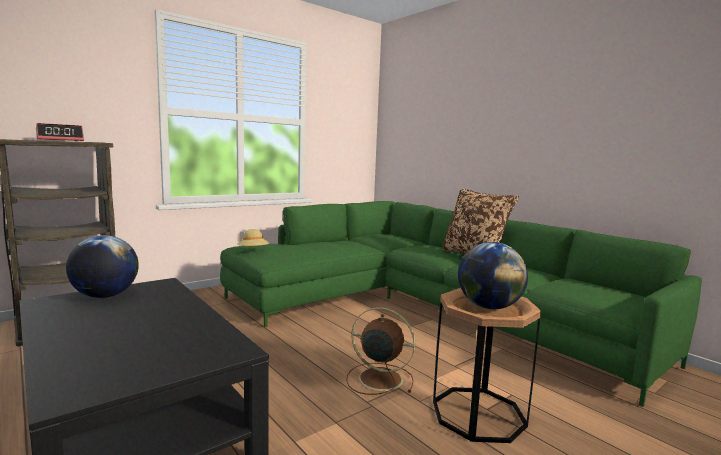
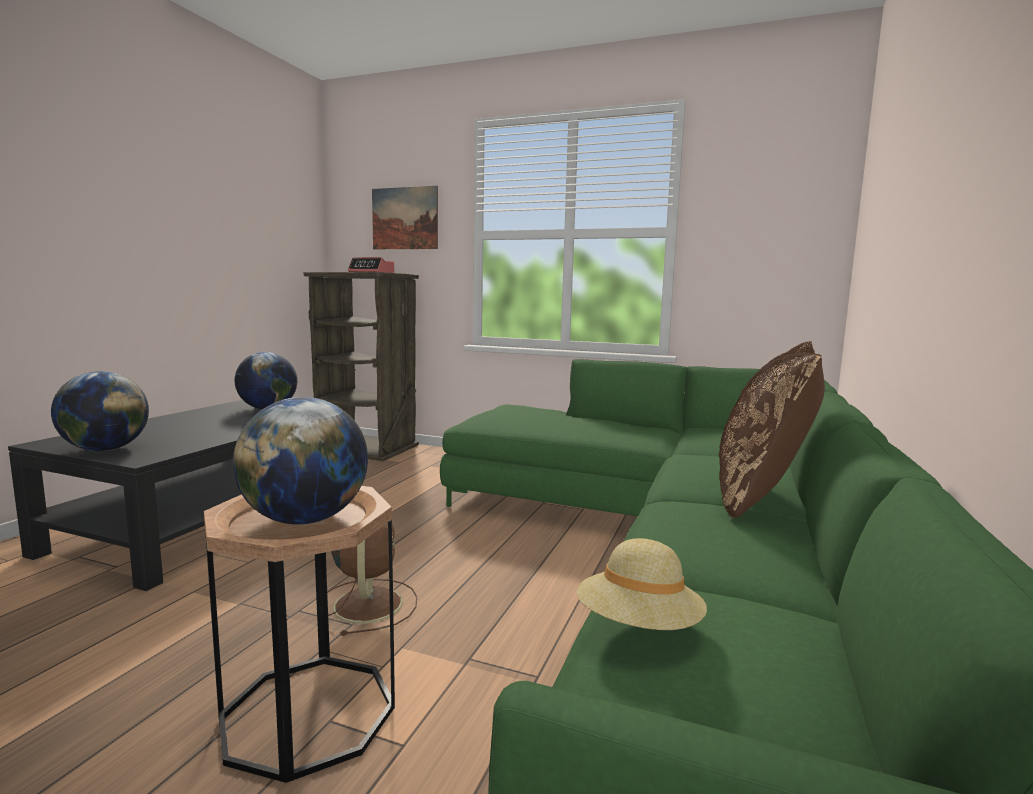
camera: 60 degrees right, 0 degrees up
beige hat [237,229,270,248] -> beige hat moved to [577,538,707,630]
none -> globe [51,371,149,451]
none -> picture [372,186,438,249]

